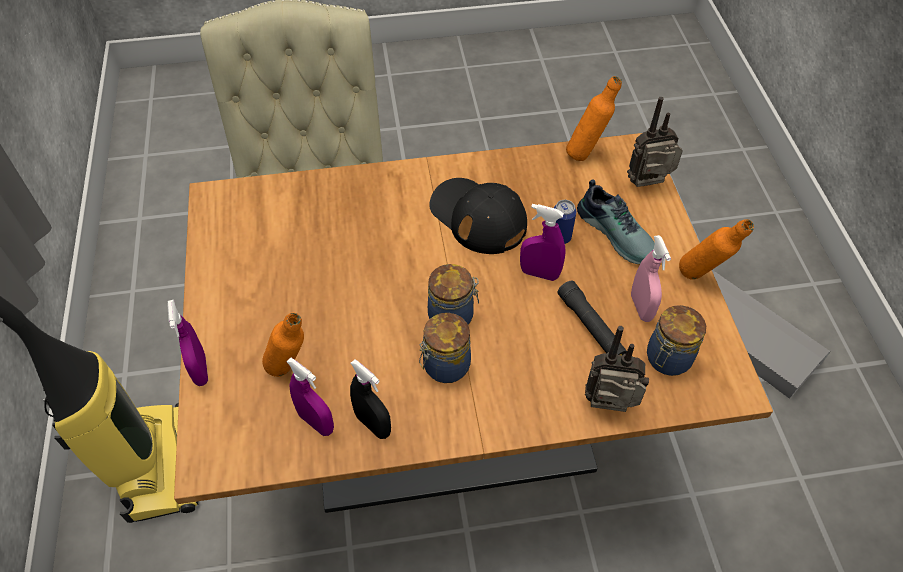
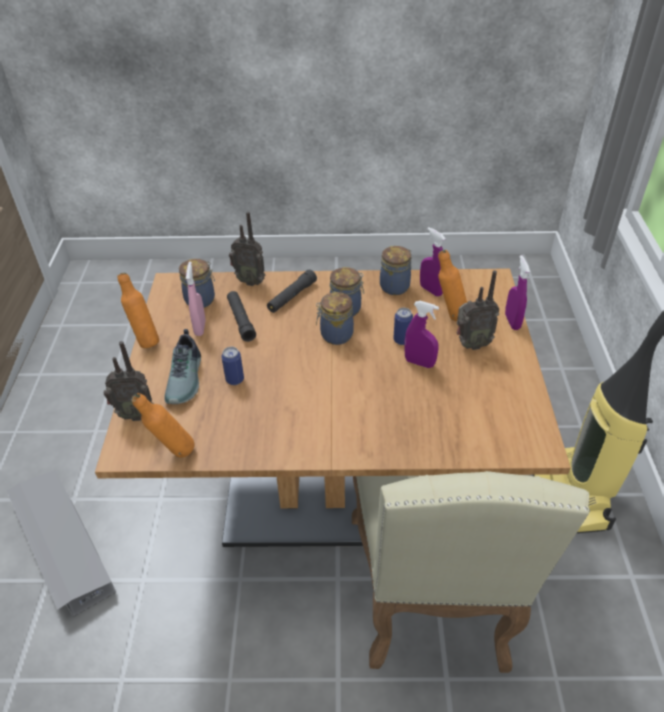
camera: 170 degrees left, 10 degrees down
black spray bottle [350,359,391,439] -> jar [380,246,412,295]
black cap [429,178,527,254] -> none
purple spray bottle [520,204,566,281] -> purple spray bottle moved to [404,301,439,368]
shoe [577,179,654,264] -> shoe turned 150 degrees counterclockwise [164,329,201,404]
none -> black flashlight [267,270,317,313]
none -> can [393,308,413,345]
none -> radio [457,270,499,350]

